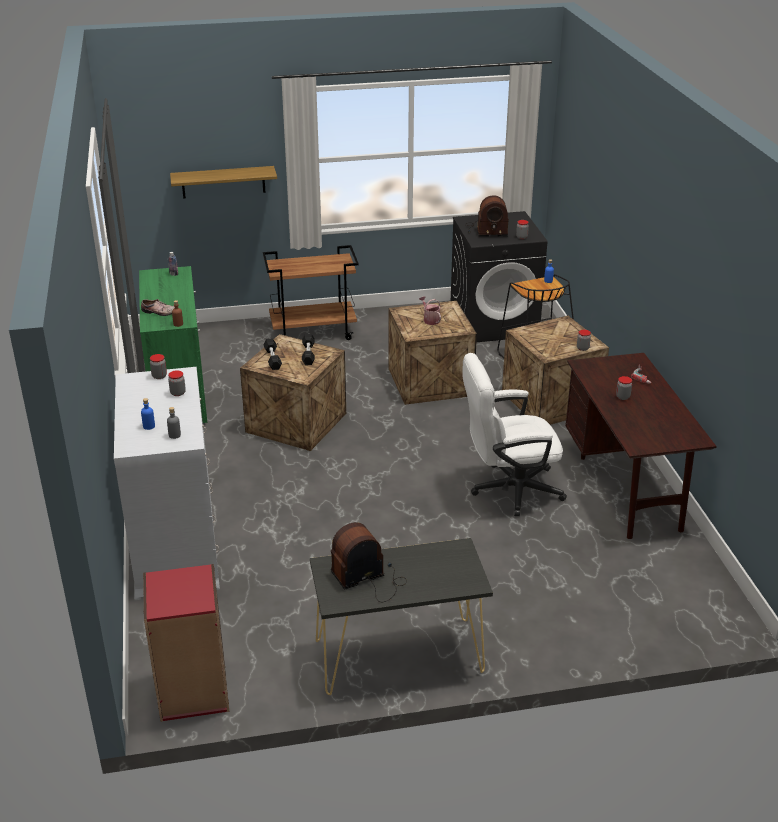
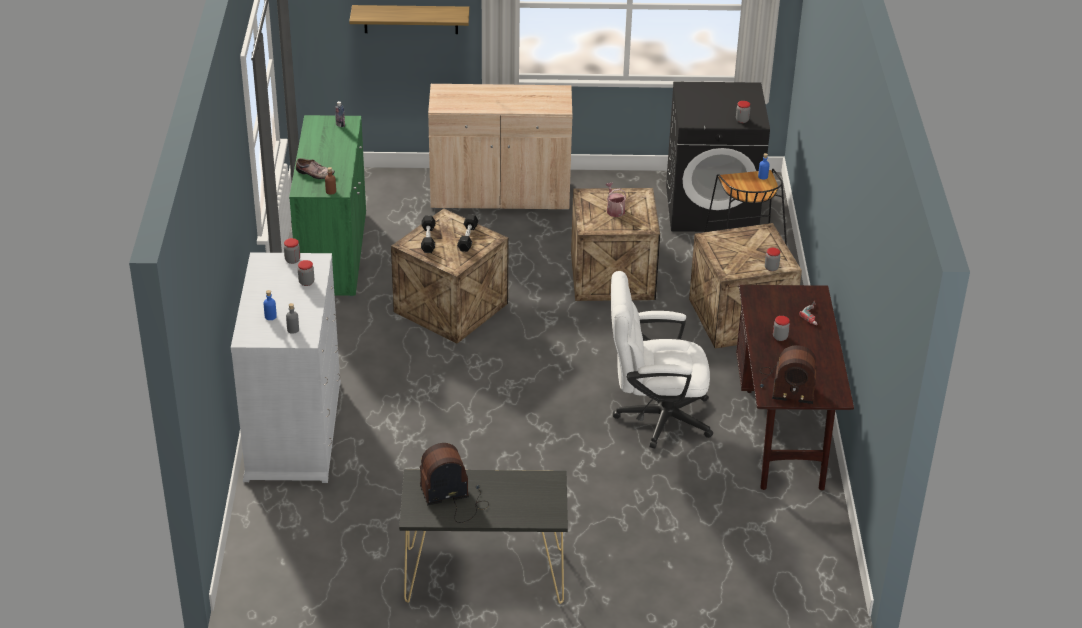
camera: 10 degrees right, 5 degrees up
red bookcase [143,564,229,722] -> none
brown cart [263,245,359,340] -> beige cabinet [428,84,572,210]
radio [465,195,509,237] -> radio moved to [760,345,817,404]

